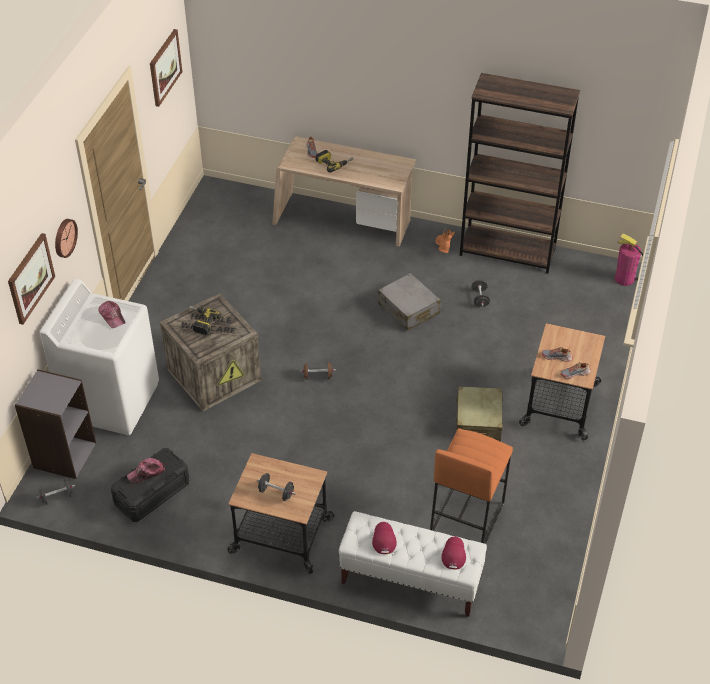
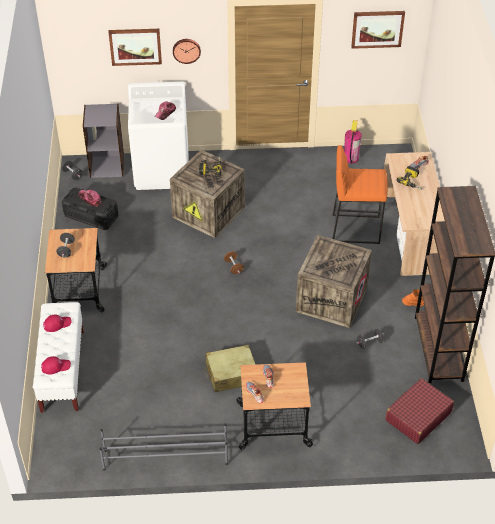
camera: 70 degrees right, 0 degrees up
grey suitcase [378,273,441,331] -> crate [296,235,372,328]
orange stool [430,428,513,544] -> orange stool moved to [332,145,388,244]
fire extinguisher [615,233,643,286] -> fire extinguisher moved to [344,120,362,164]
none -> grey shoe rack [100,424,228,470]
none -> red suitcase [386,378,454,444]

